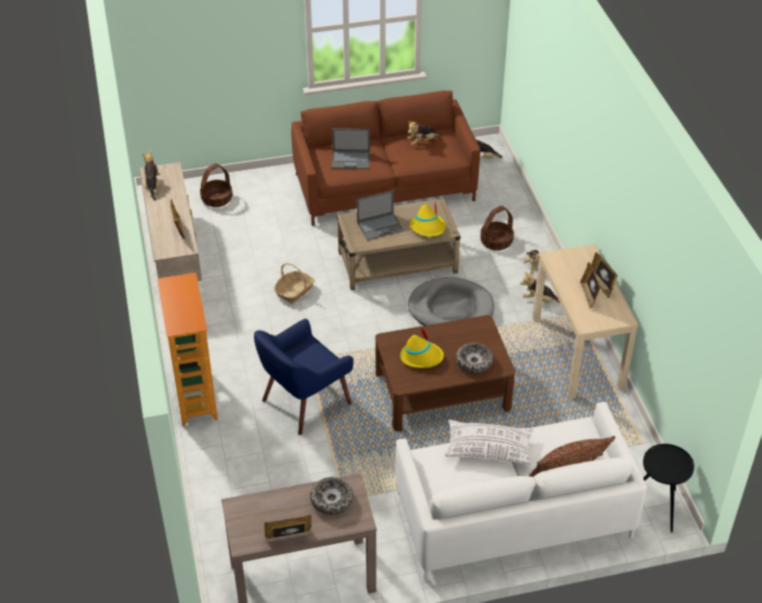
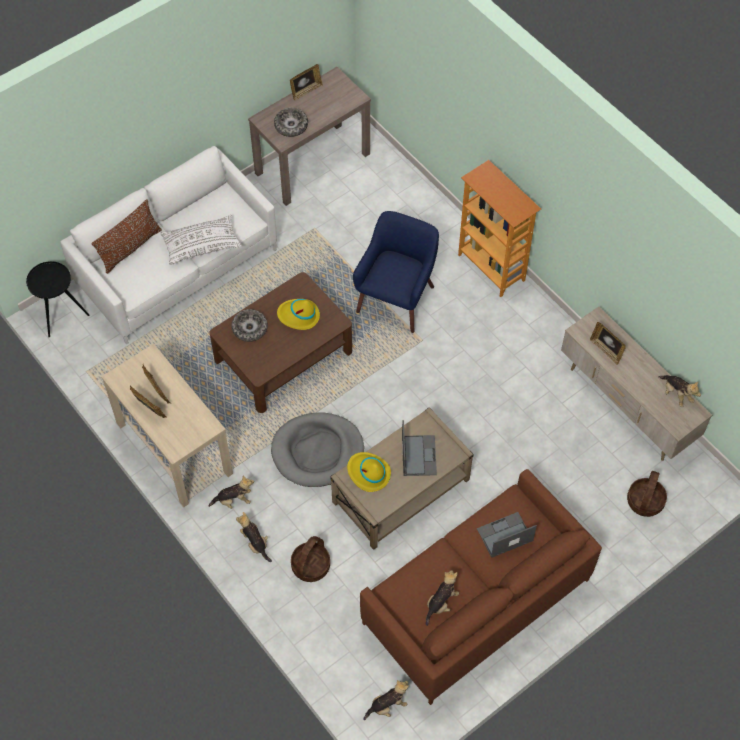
camera: 155 degrees right, 15 degrees up
basket [274,263,315,303] -> none
laptop [357,190,404,240] -> laptop turned 135 degrees clockwise [402,420,437,476]

